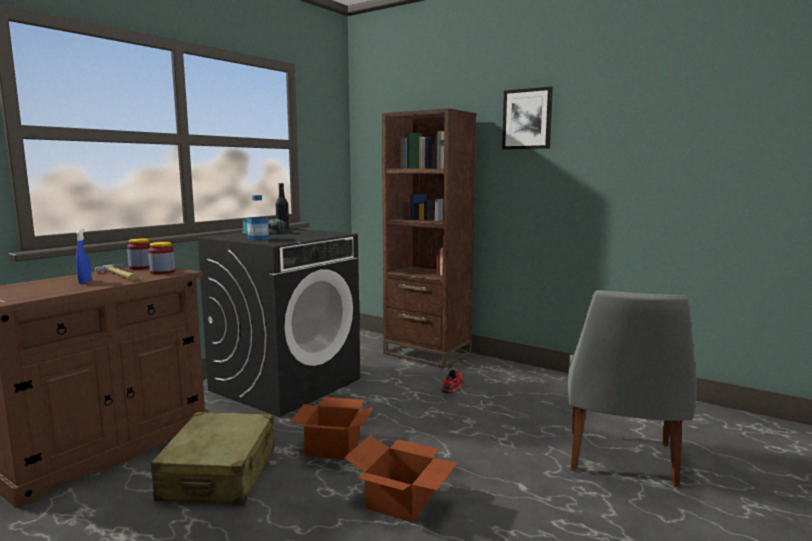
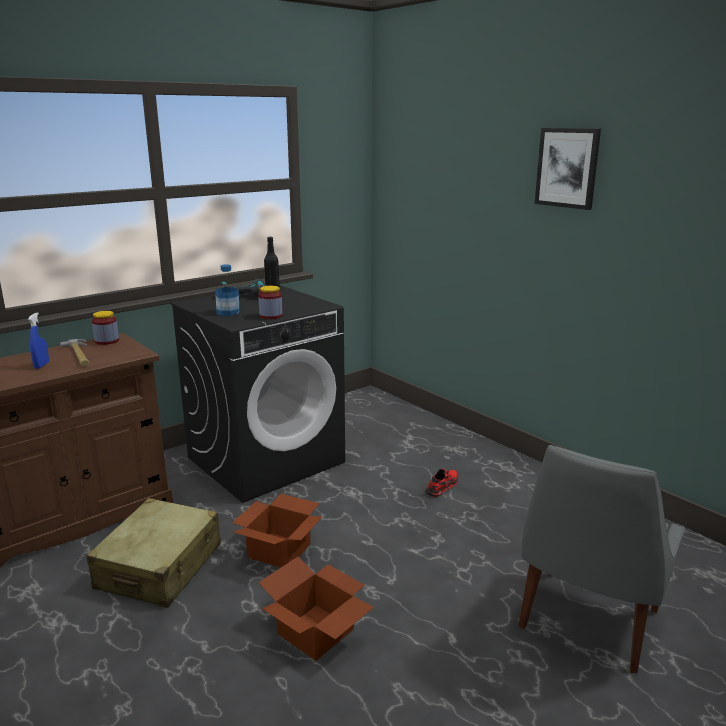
camera: 15 degrees right, 10 degrees up
jar [148,242,175,274] -> jar moved to [258,286,282,319]
brown bookcase [382,108,476,368] -> none

